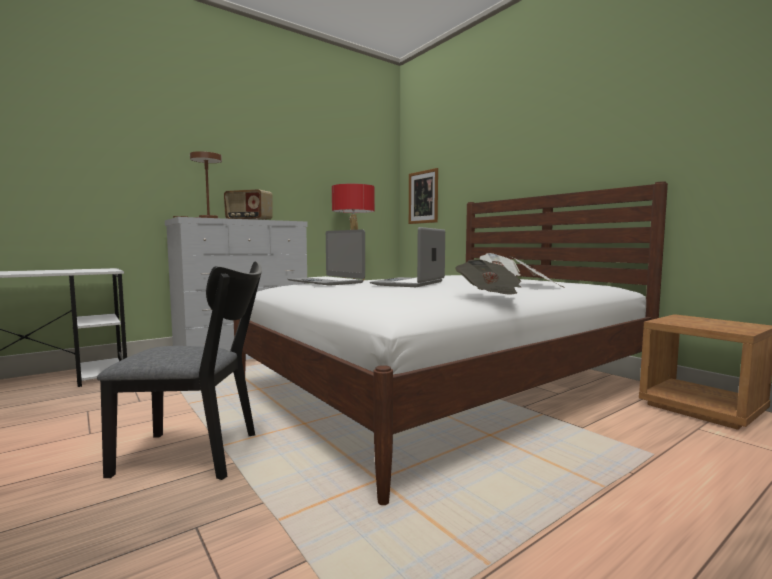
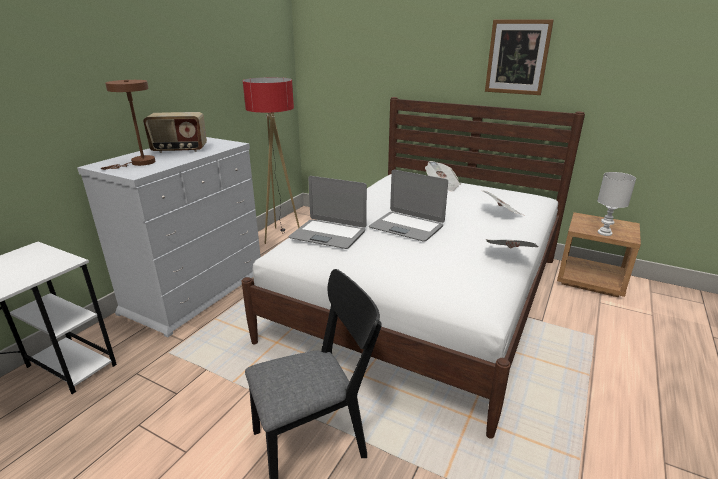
camera: 25 degrees left, 20 degrees up
laptop [370,227,445,287] -> laptop turned 60 degrees counterclockwise [369,170,448,241]
picture [409,168,438,224] -> picture moved to [485,19,554,95]
none -> white table lamp [597,172,636,236]

